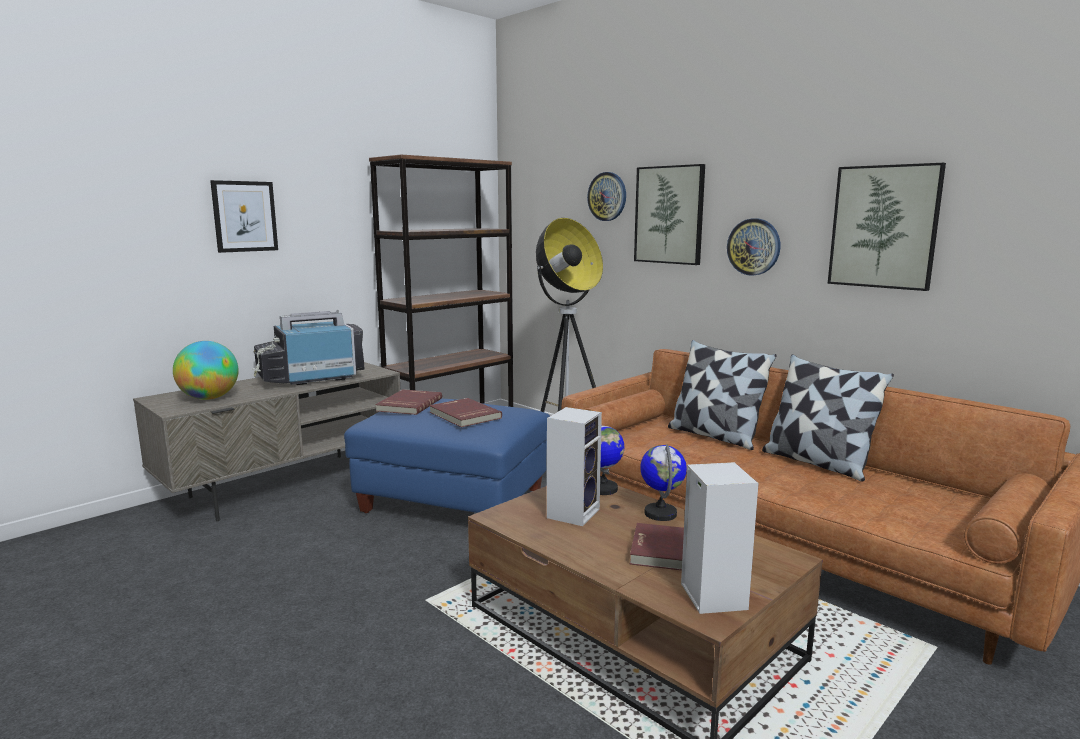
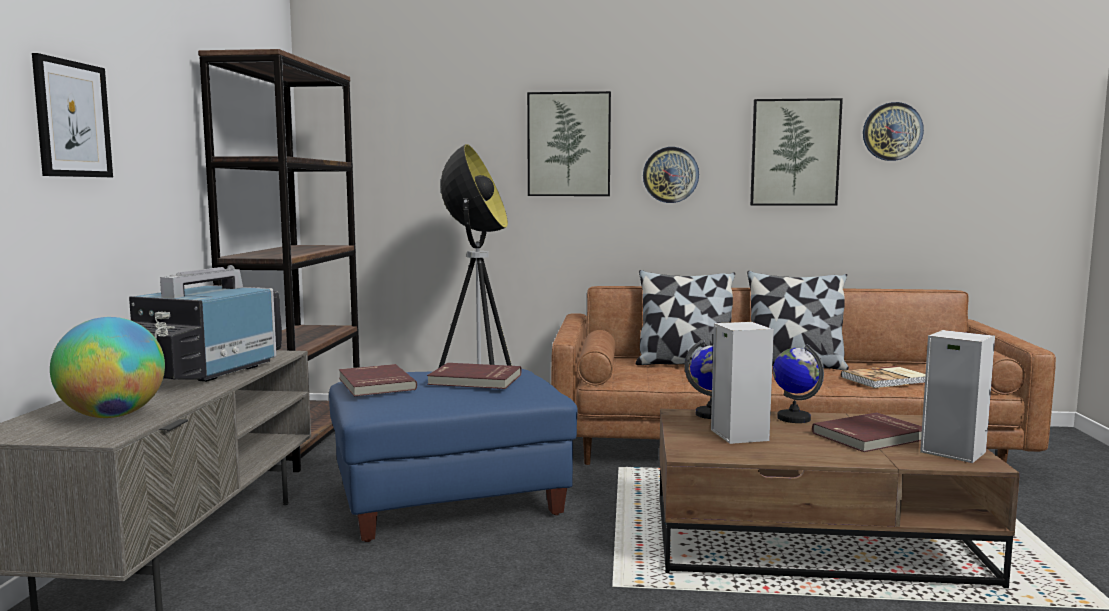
camera: 40 degrees left, 5 degrees down
wall clock [587,172,626,221] -> wall clock moved to [863,102,924,161]
none -> book [841,366,925,388]

